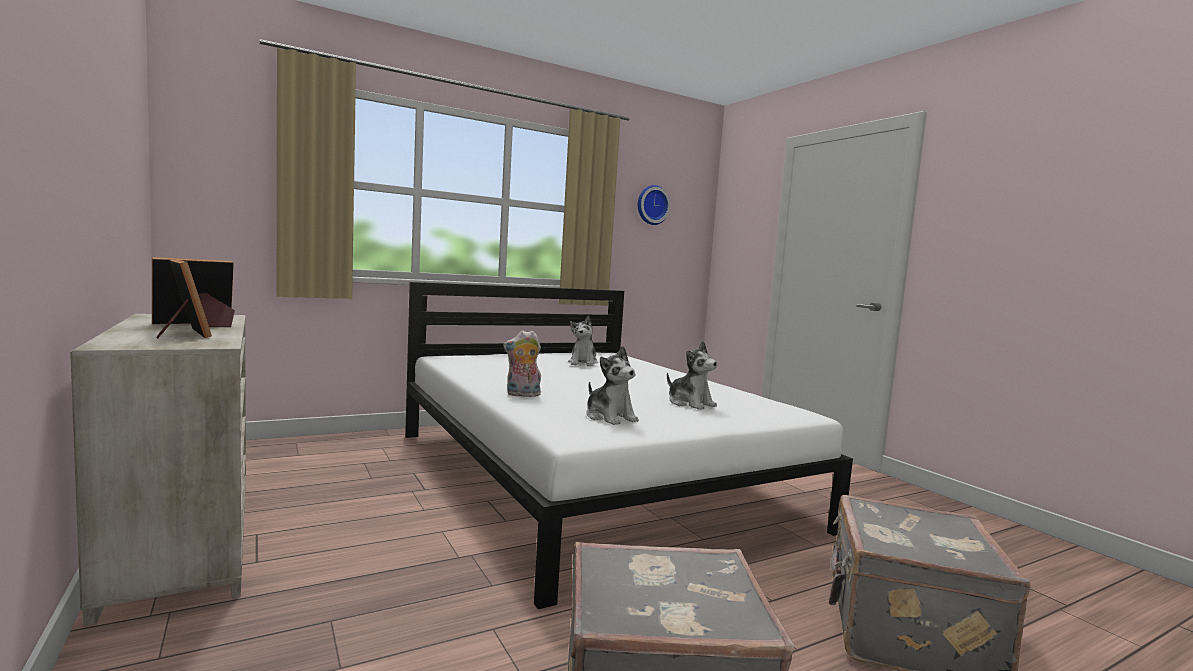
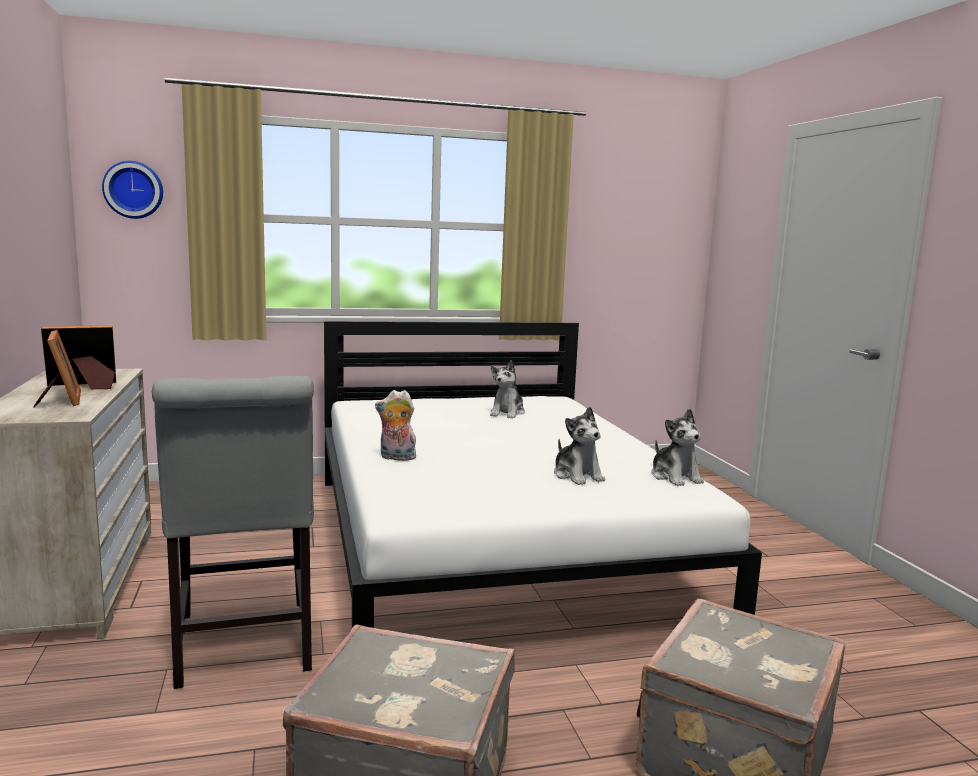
camera: 15 degrees right, 5 degrees up
plush toy [586,346,639,425] -> plush toy moved to [652,409,704,486]
wall clock [638,185,671,225] -> wall clock moved to [102,161,163,219]
none -> grey chair [152,376,314,689]

